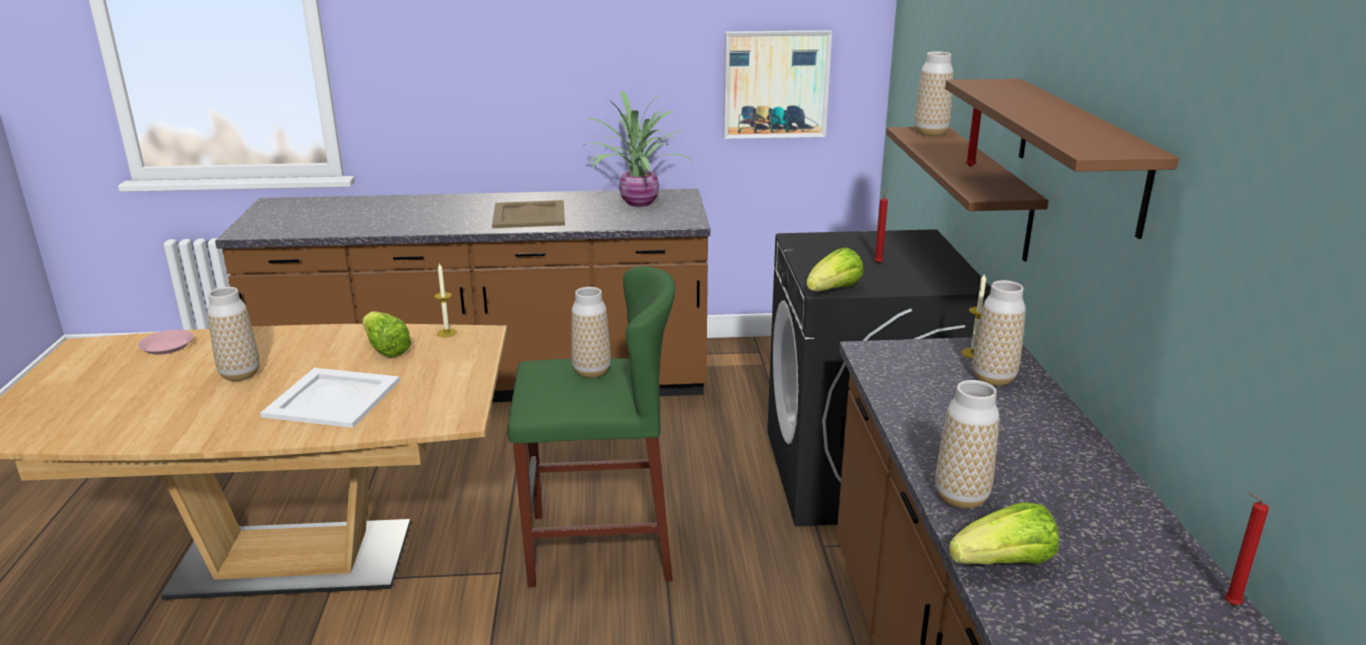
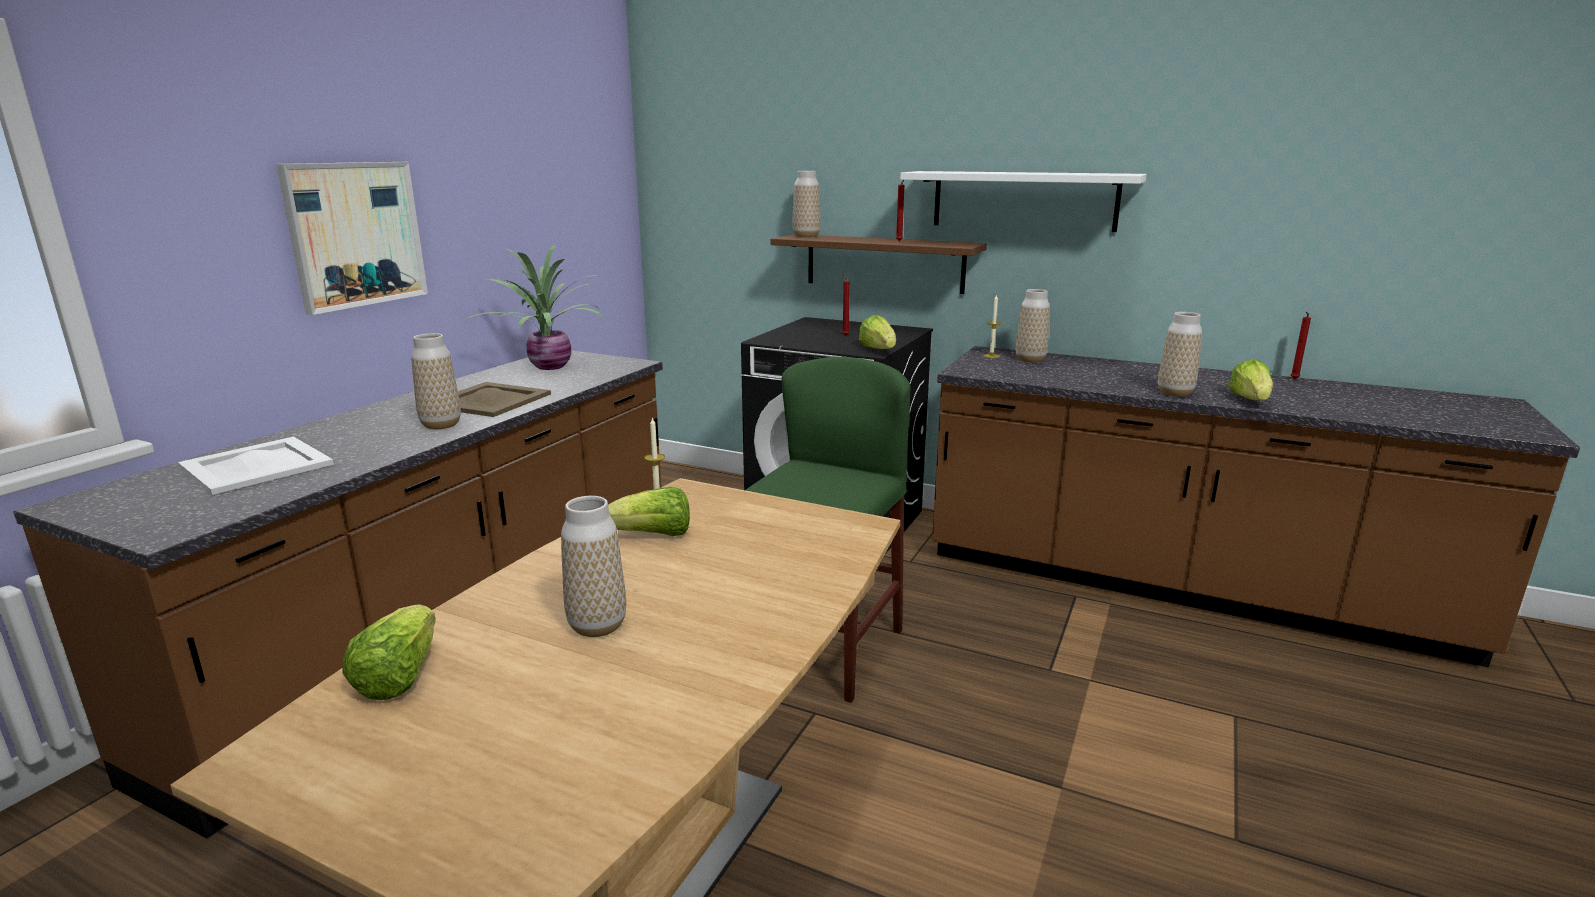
camera: 60 degrees left, 5 degrees down
pink plate [138,330,193,355] -> lettuce [342,604,436,700]
white tray [260,368,400,428] -> white tray moved to [178,437,334,495]
vase [571,287,611,378] -> vase moved to [411,333,461,429]
picture [723,30,832,139] -> picture moved to [276,162,428,315]
brown shelf [945,79,1179,239] -> white shelf [900,171,1147,232]

